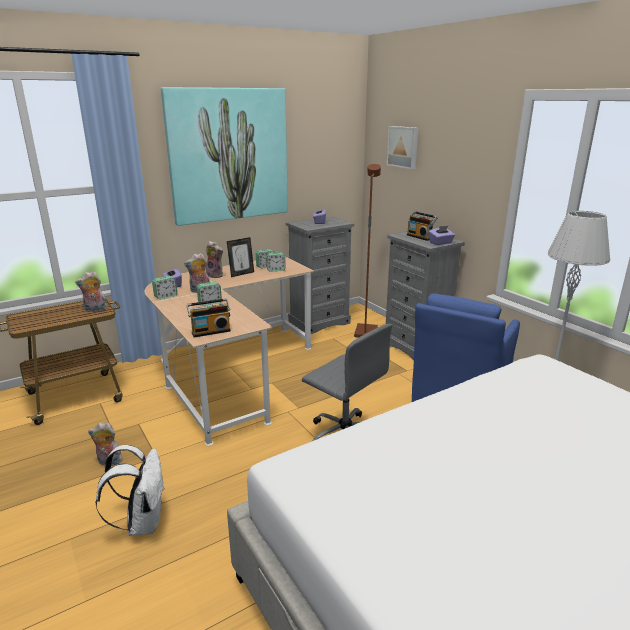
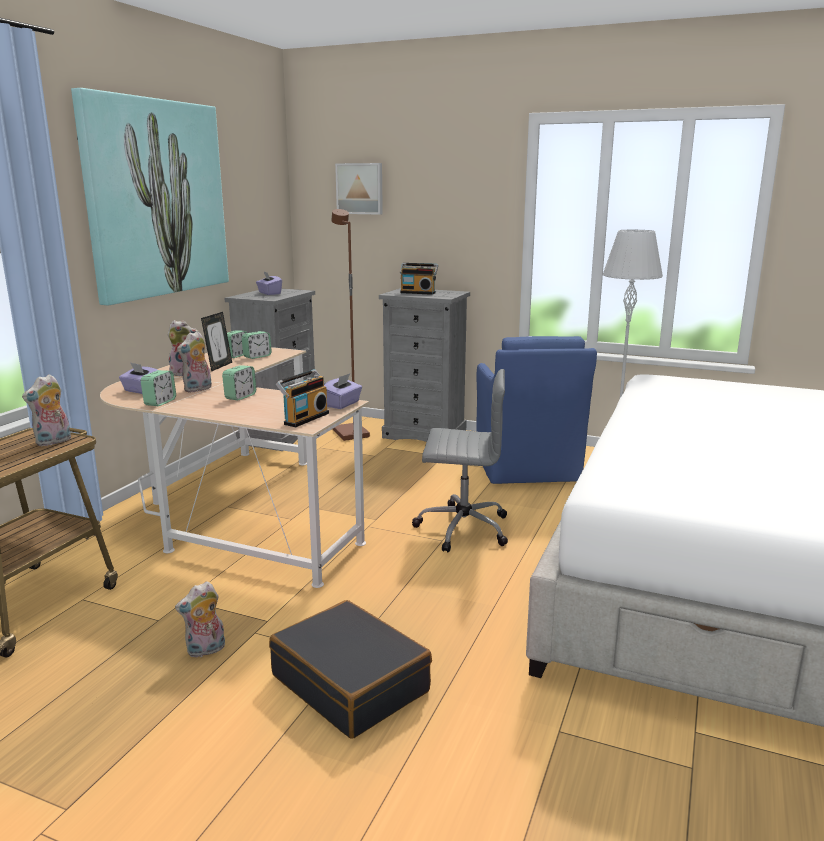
camera: 35 degrees left, 5 degrees down
white backpack [95,445,165,536] -> black suitcase [269,600,432,739]
purple tissue box [428,226,455,245] -> purple tissue box moved to [324,374,362,409]

